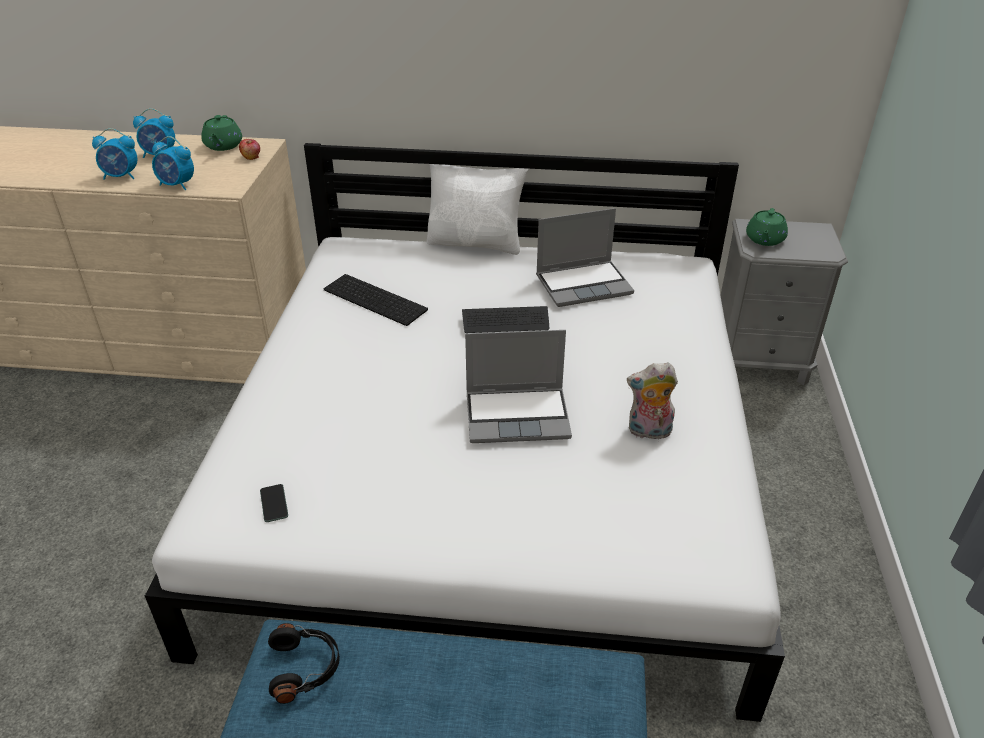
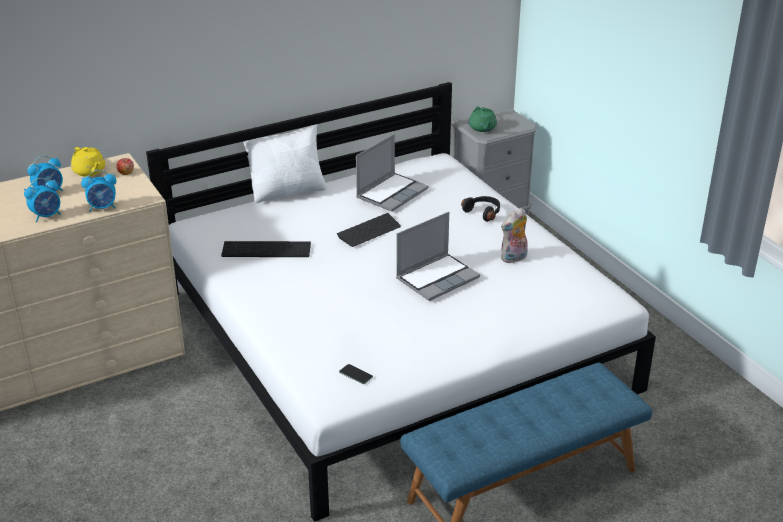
camera: 35 degrees left, 5 degrees down
green teapot [201,115,242,151] -> yellow teapot [71,147,105,177]
black headphones [268,623,340,704] -> black headphones moved to [461,196,500,222]

